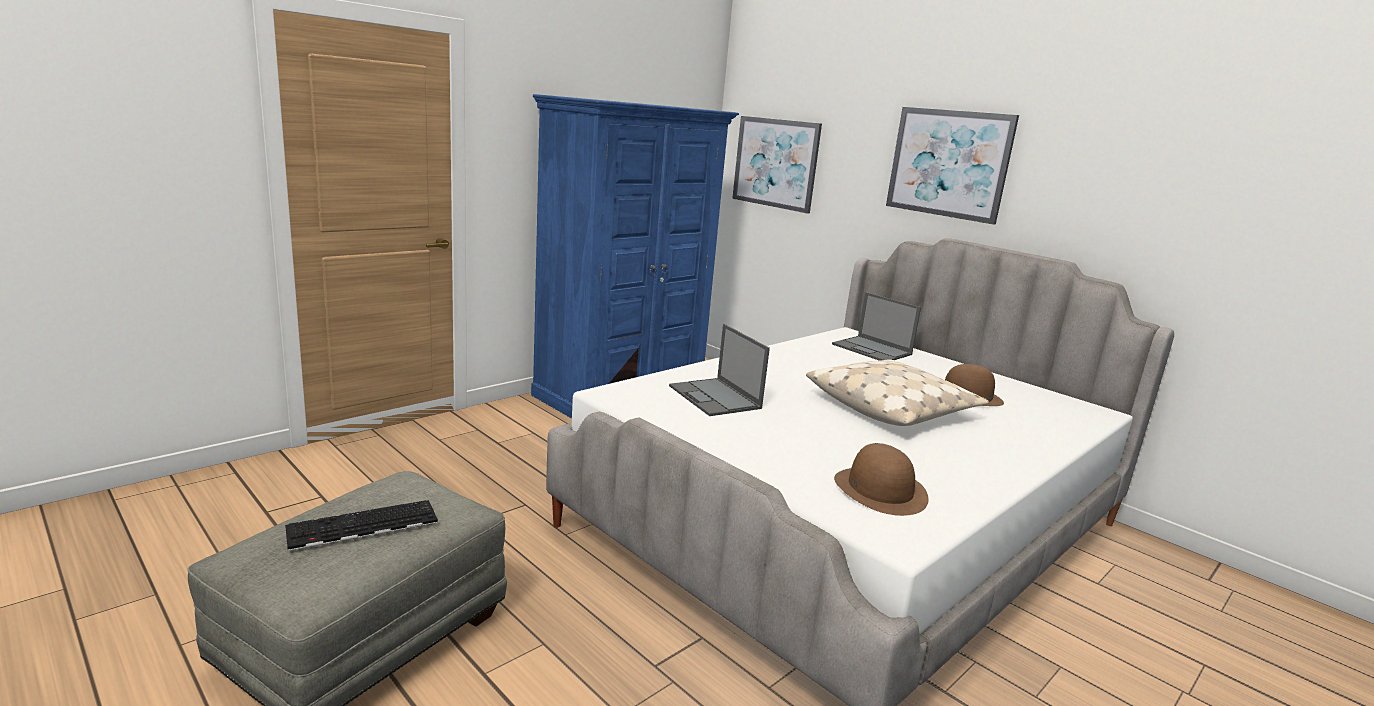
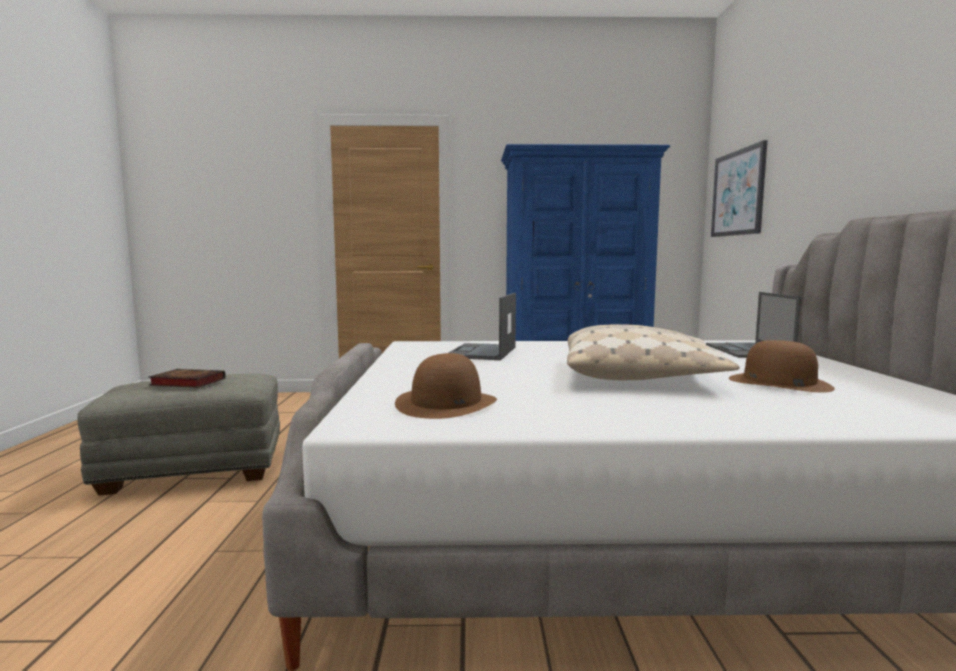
camera: 45 degrees right, 10 degrees down
keyboard [285,500,438,551] -> book [148,369,226,388]
picture [886,107,1019,225] -> none

